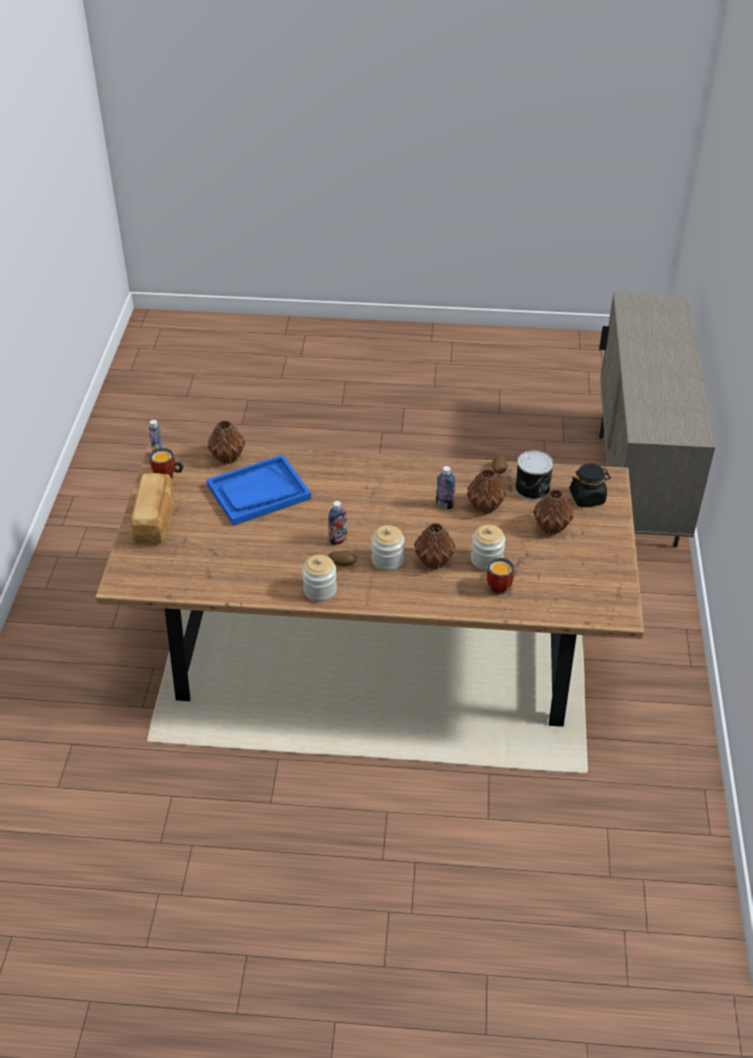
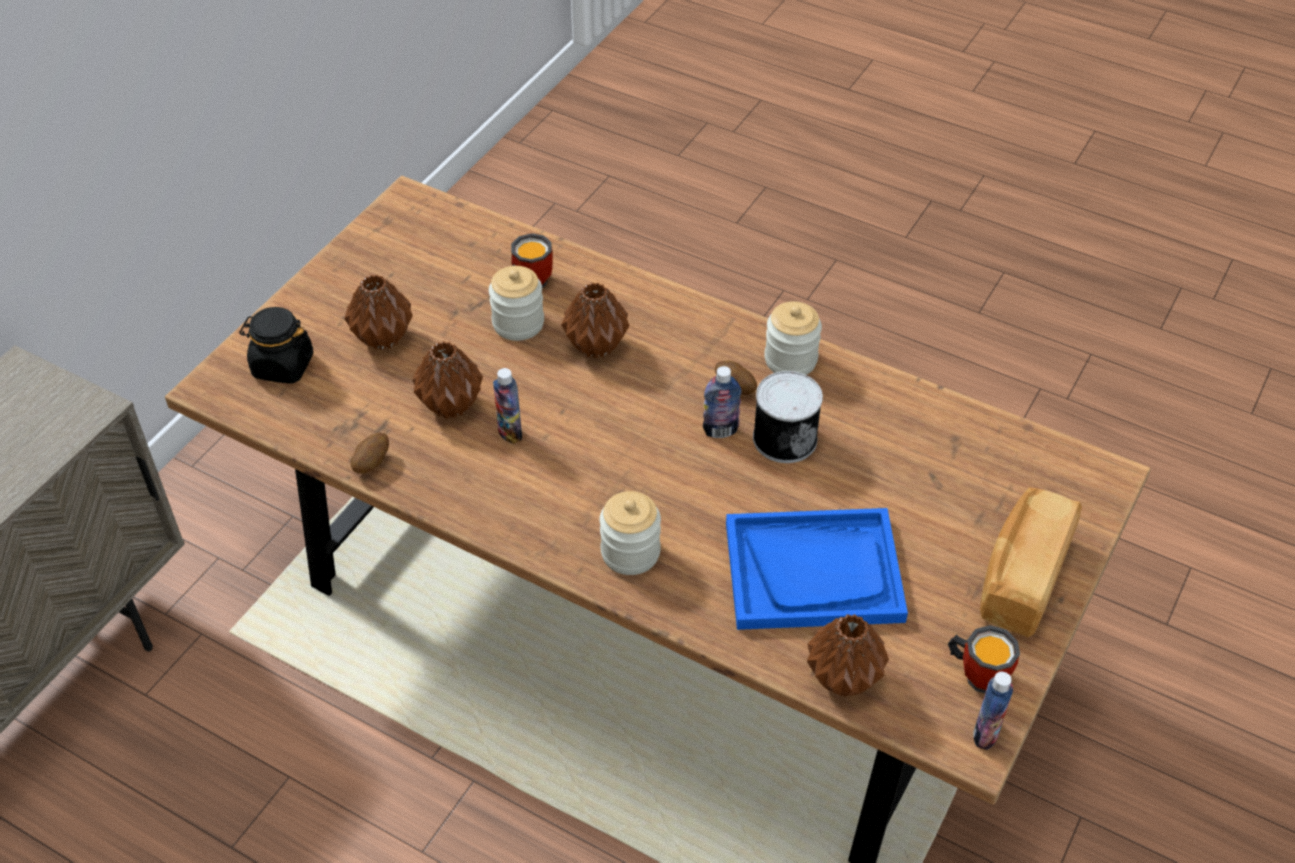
camera: 155 degrees left, 5 degrees up
jar [371,525,405,572] -> jar moved to [600,491,661,575]
can [515,450,554,501] -> can moved to [753,371,823,463]

